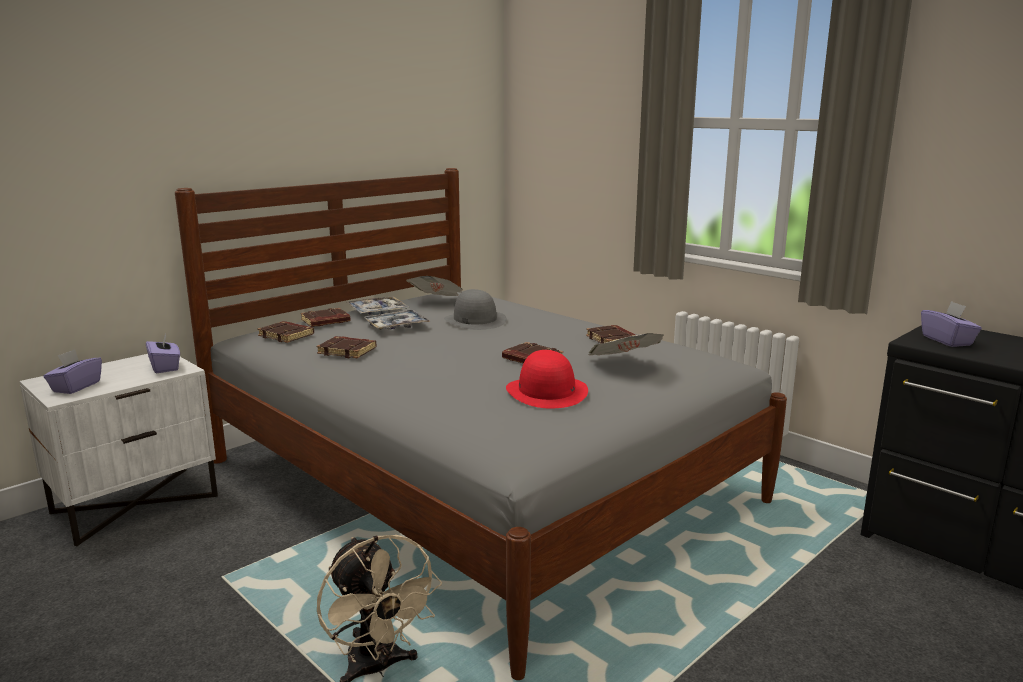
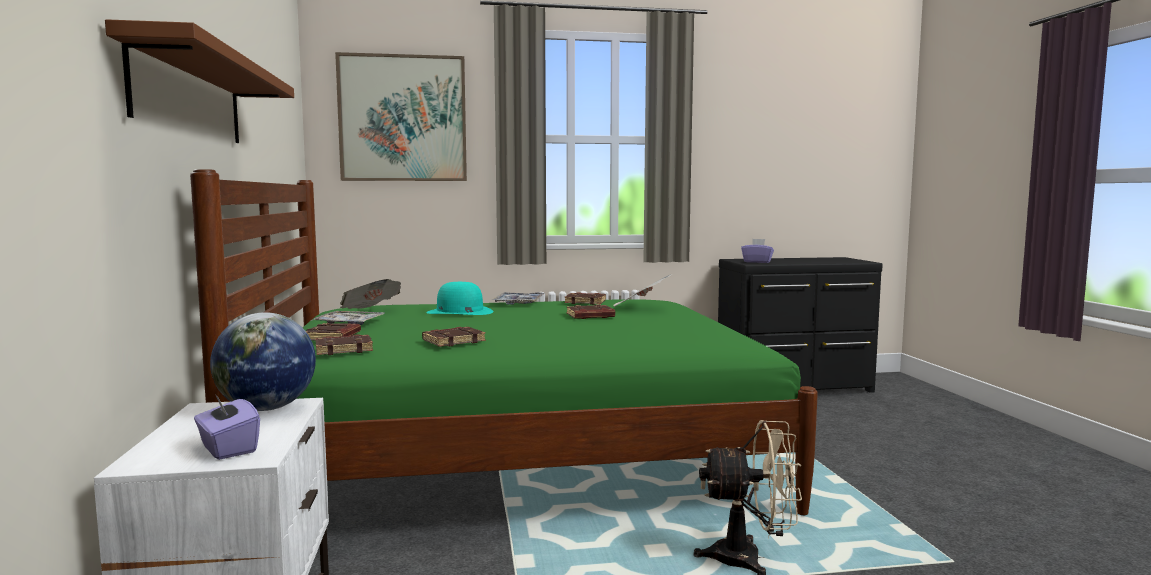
camera: 55 degrees left, 10 degrees down
purple tissue box [146,334,180,374] -> globe [210,312,316,411]
grey bed [175,168,787,680] -> green bed [190,169,818,515]
tray [364,310,430,330] -> tray moved to [492,292,544,305]
grey hat [444,289,507,330] -> turquoise hat [427,282,493,315]
red hat [506,350,588,409] -> none
none -> brown shelf [105,19,294,143]
none -> picture [335,52,467,181]

